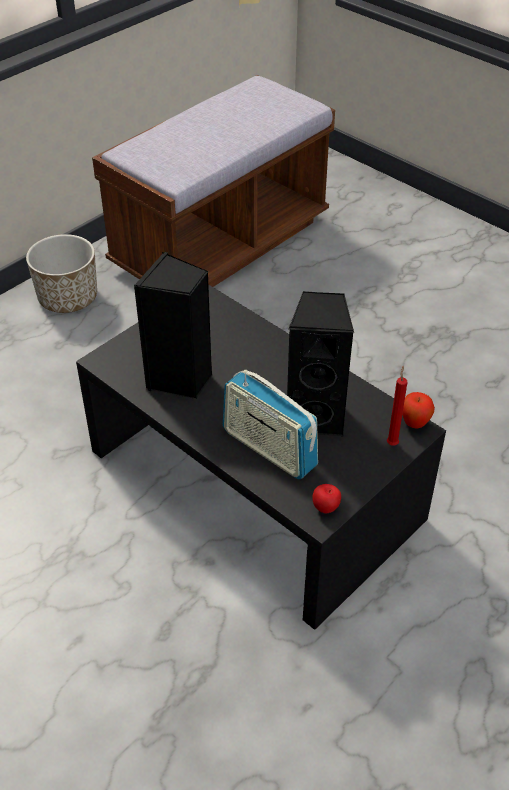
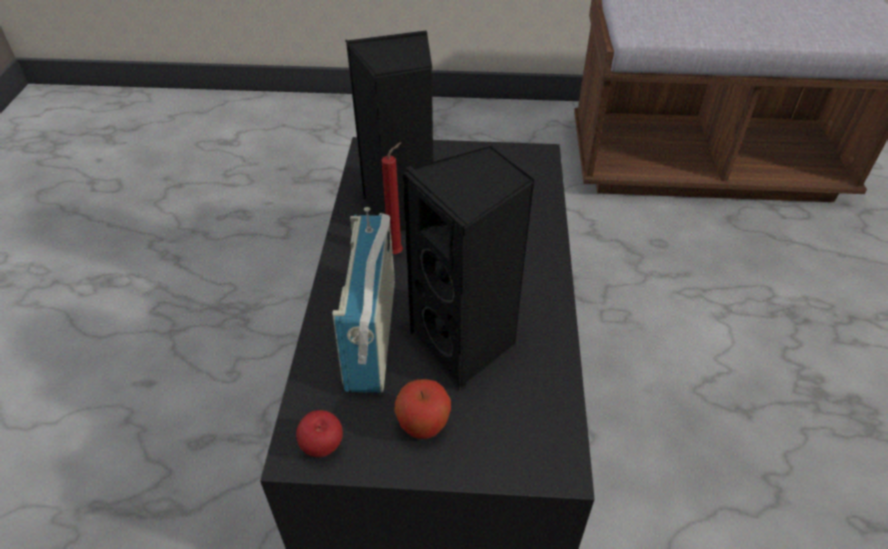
camera: 50 degrees right, 0 degrees up
planter [26,234,97,313] -> none
red candle [387,366,407,446] -> red candle moved to [381,142,403,254]
apple [402,392,435,429] -> apple moved to [394,379,451,439]

